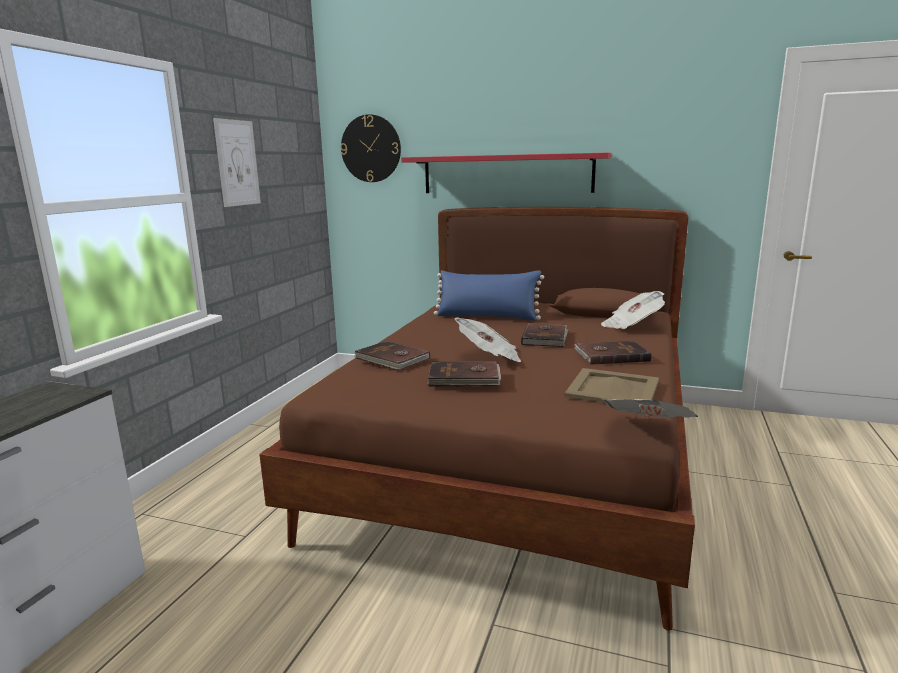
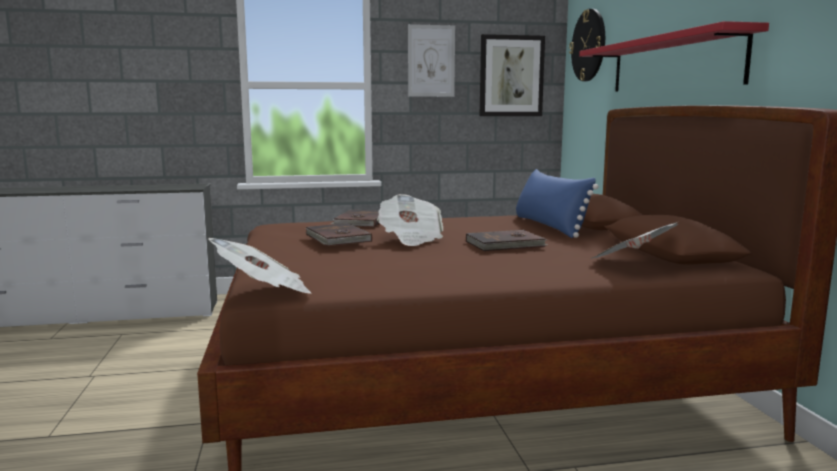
camera: 60 degrees right, 5 degrees down
beige tray [564,368,659,403] -> none
brown book [574,341,651,365] -> none
none -> picture [480,34,545,116]

